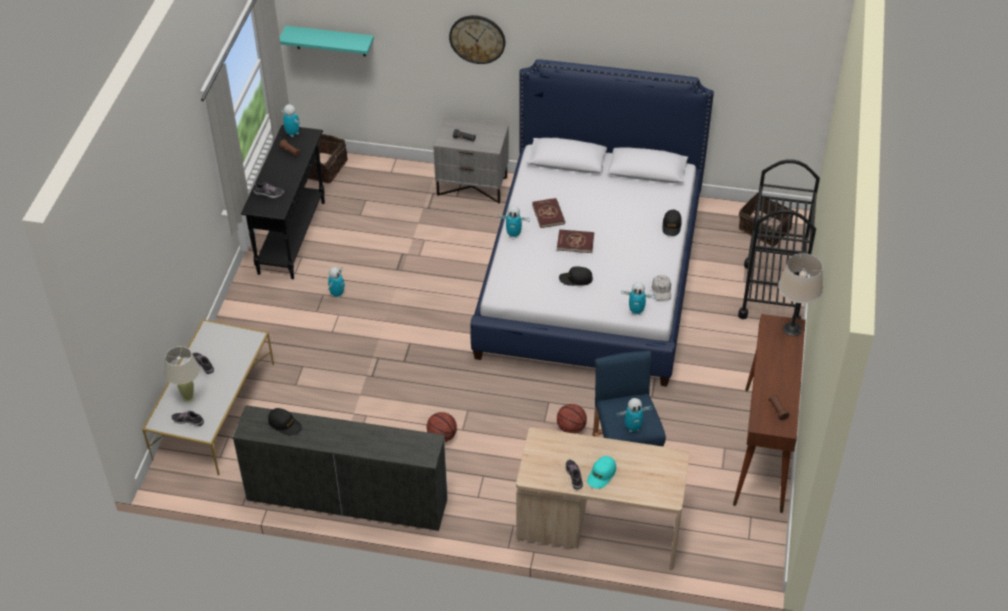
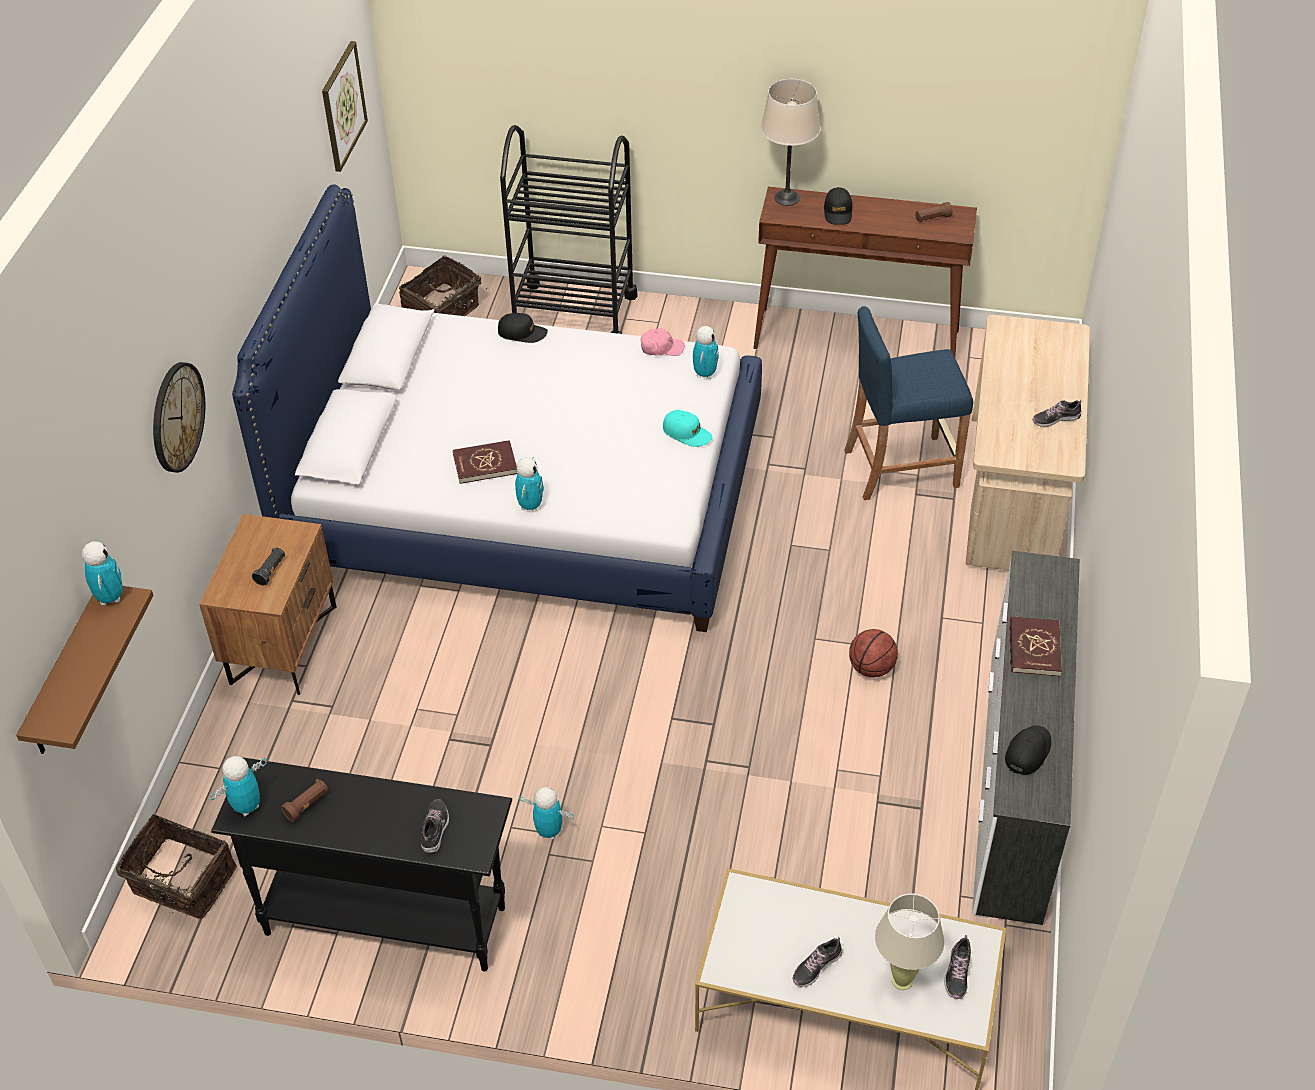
camera: 90 degrees left, 0 degrees up
turquoise shelf [280,26,374,57] -> brown shelf [16,586,154,754]
grey nightstand [434,118,509,204] -> brown nightstand [199,514,336,695]
red book [557,229,594,253] -> red book moved to [1009,616,1062,677]
basketball [557,404,587,434] -> none
black cap [559,266,593,286] -> black cap moved to [824,187,852,225]
turquoise cap [587,456,616,489] -> turquoise cap moved to [663,410,712,447]
toy robot [617,398,652,432] -> toy robot moved to [82,540,123,605]
white cap [652,275,671,300] -> pink cap [640,328,684,356]
none -> picture [322,41,368,172]

